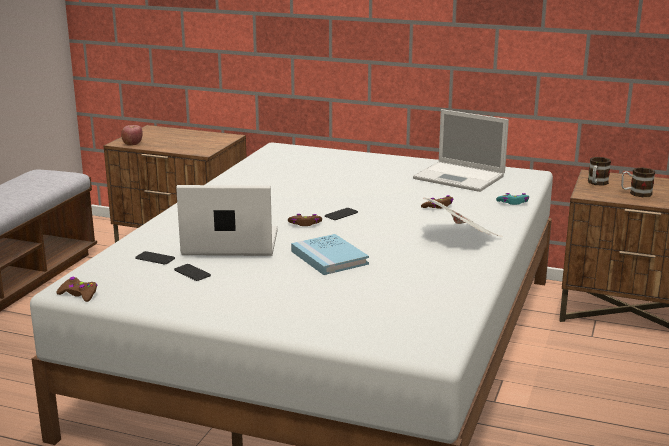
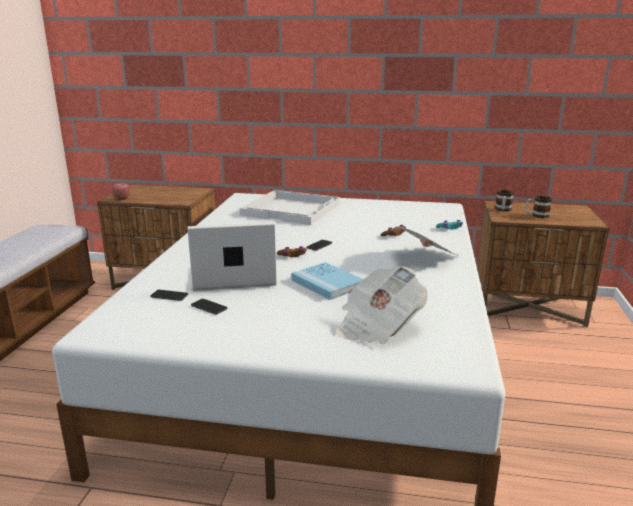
camera: 10 degrees left, 0 degrees up
brown game controller [56,277,97,302] -> none
laptop [413,109,509,192] -> none
none -> white tray [240,190,340,225]
none -> newspaper [336,266,428,344]

